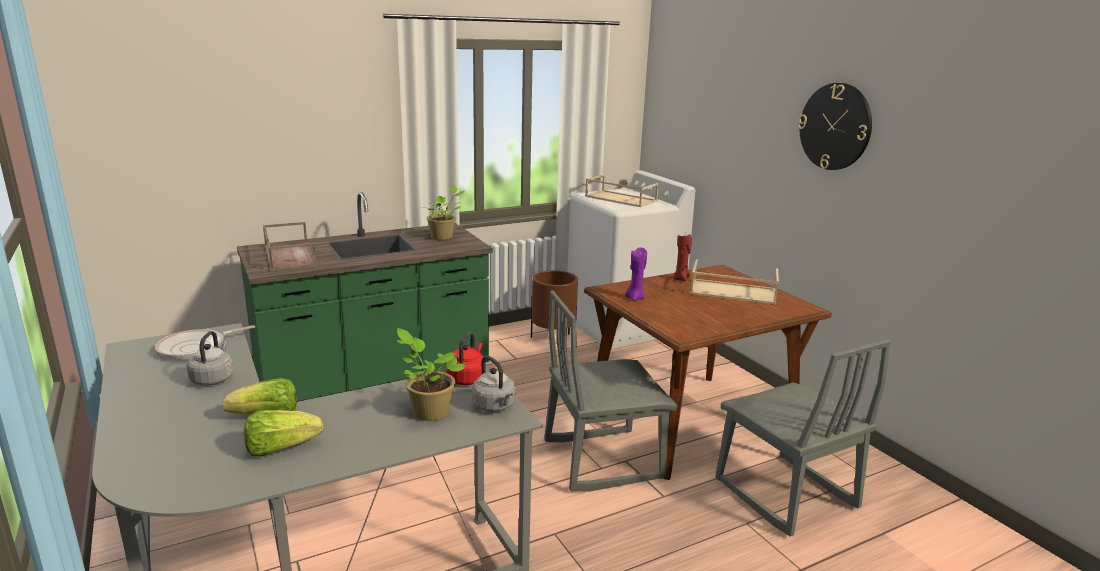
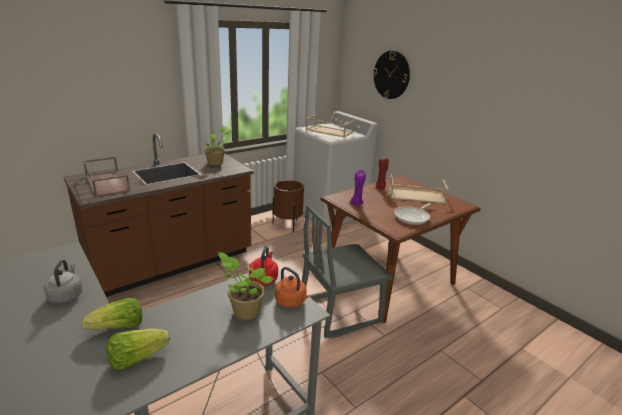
camera: 10 degrees left, 5 degrees up
frying pan [155,325,255,360] -> frying pan moved to [394,203,431,225]
green counter [237,192,493,402] -> brown counter [63,134,253,297]
grey kettle [472,355,515,412] -> orange kettle [275,267,309,308]
grey chair [715,339,891,536] -> none
wall clock [798,83,872,170] -> wall clock moved to [373,51,410,99]

